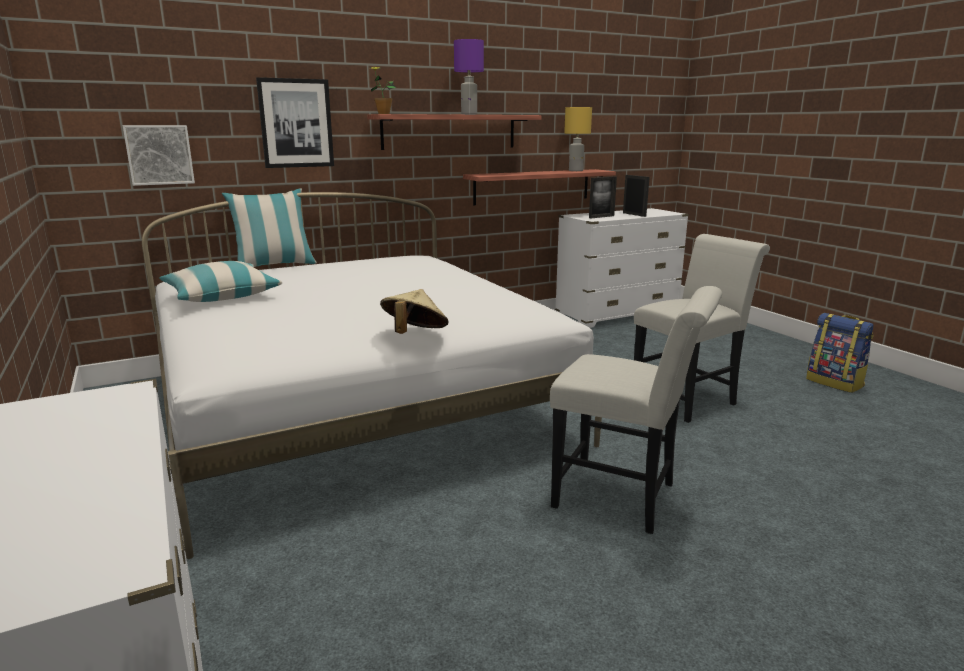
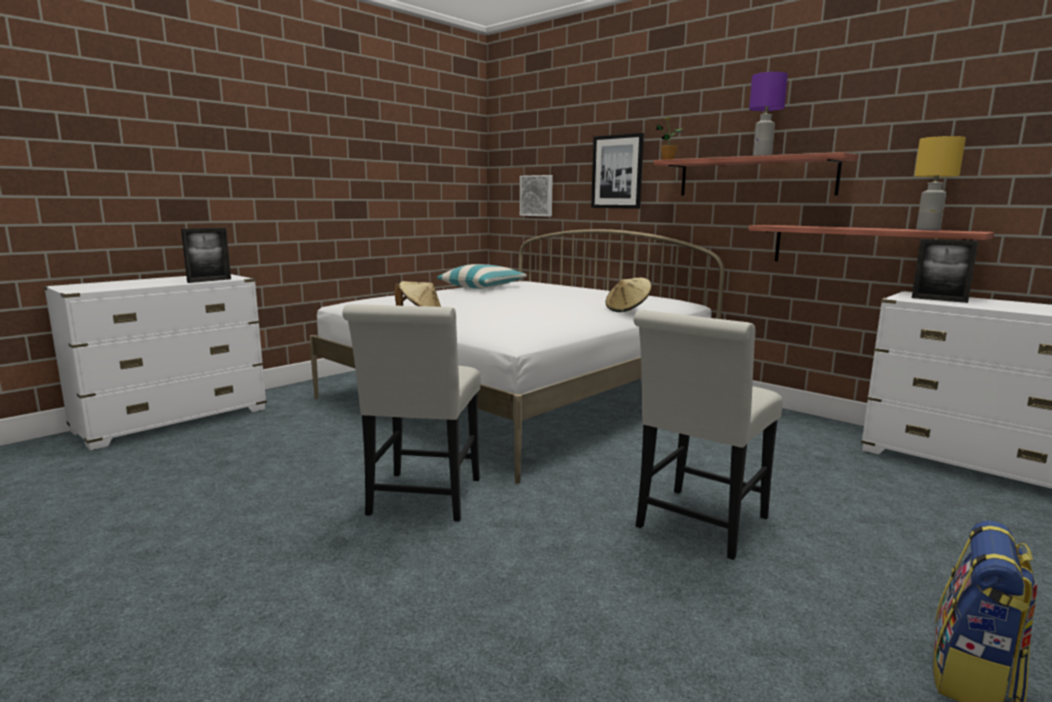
camera: 70 degrees right, 5 degrees down
pillow [222,188,317,267] -> none
picture frame [623,175,650,217] -> picture frame moved to [181,228,231,283]
white chair [634,234,770,423] -> white chair turned 90 degrees clockwise [633,310,783,560]
none -> beige hat [606,278,652,312]

